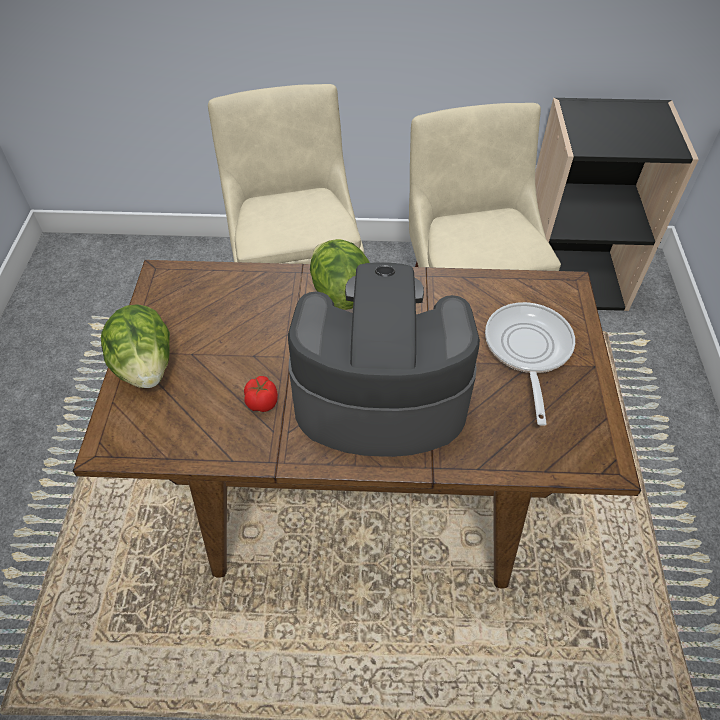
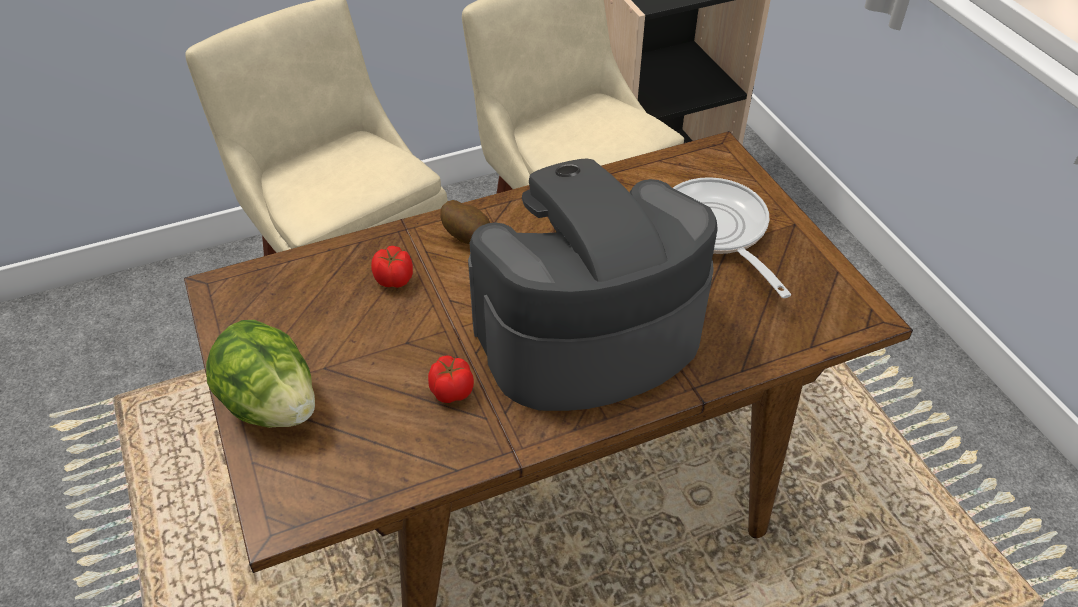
camera: 25 degrees left, 5 degrees down
lettuce [310,239,370,310] -> potato [440,200,490,244]
none -> tomato [371,246,413,288]

